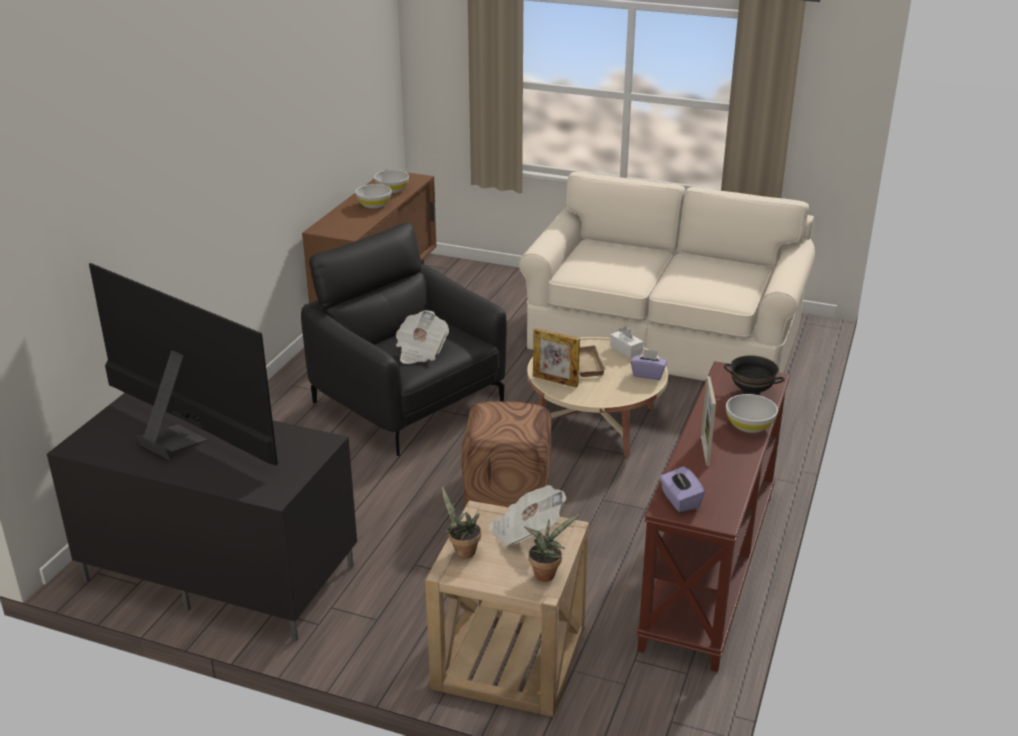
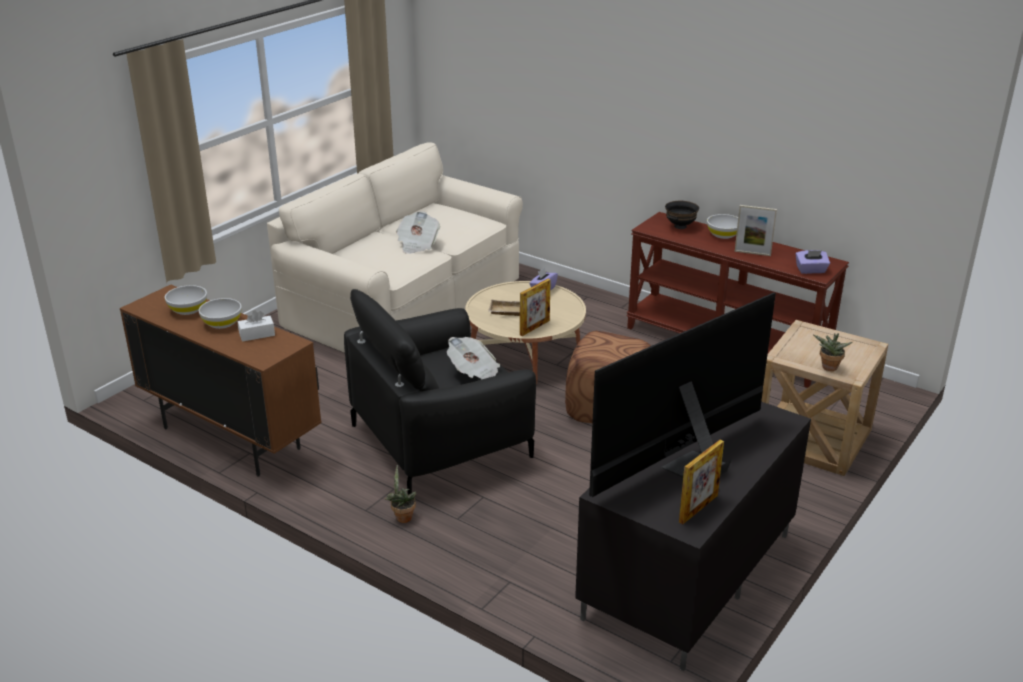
camera: 75 degrees left, 0 degrees up
newspaper [488,485,567,547] -> newspaper moved to [396,211,440,254]
potted plant [524,514,579,582] -> potted plant moved to [384,465,416,523]
white tissue box [610,326,643,358] -> white tissue box moved to [238,310,275,342]
none -> picture frame [679,439,724,524]

